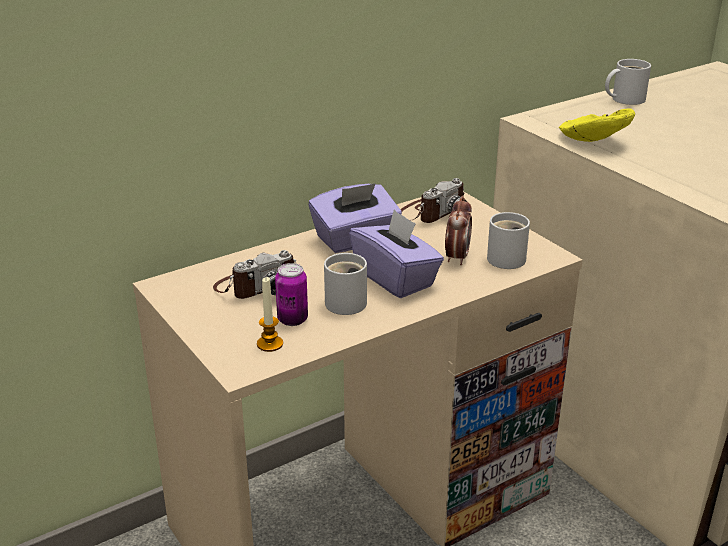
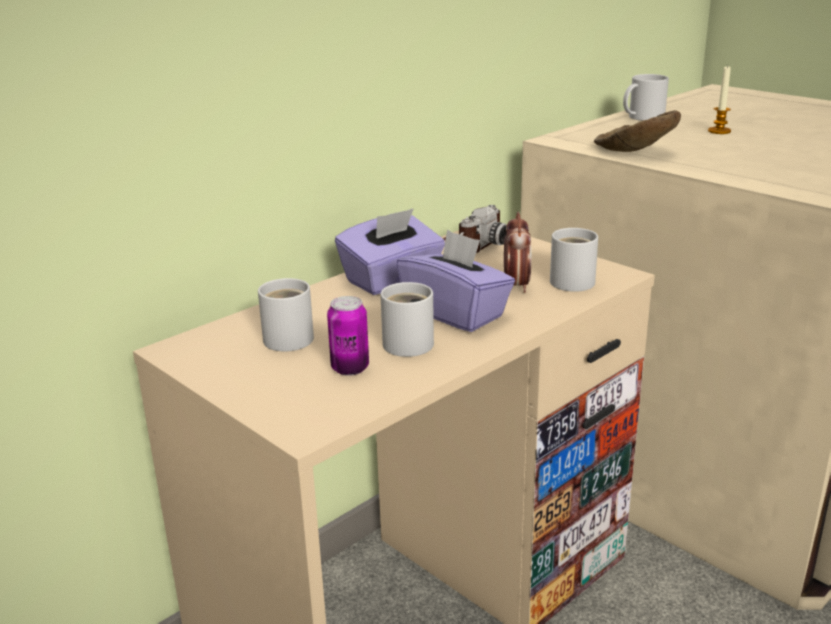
camera: 10 degrees left, 5 degrees down
camera [213,250,296,299] -> white mug [258,278,314,351]
candle [257,277,283,352] -> candle moved to [708,65,731,134]
yellow bowl [559,109,635,142] -> brown bowl [594,110,681,152]

